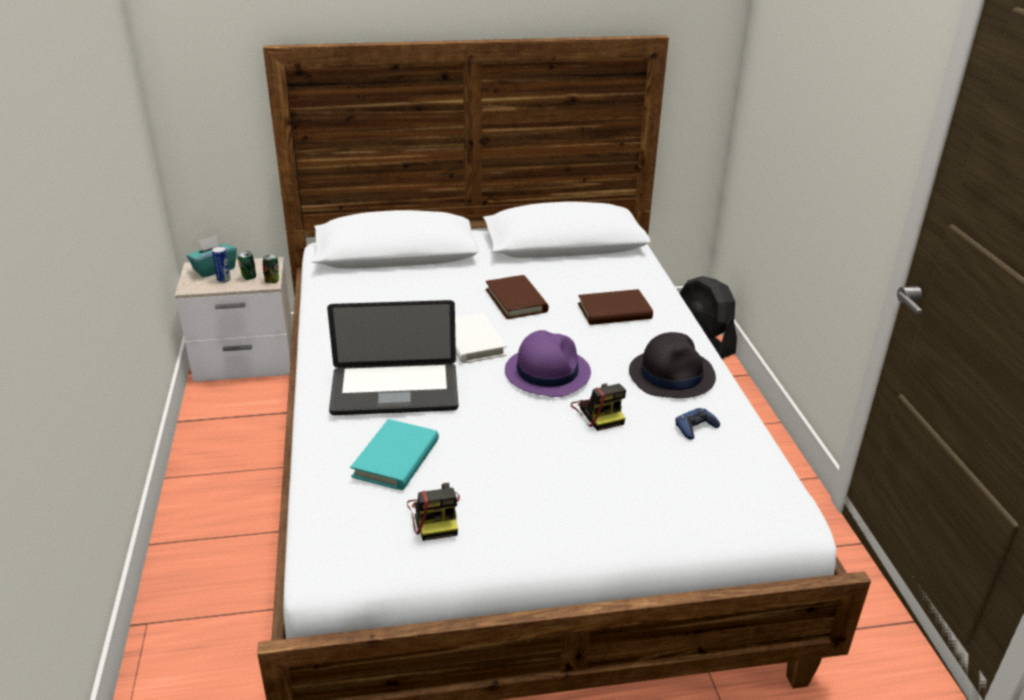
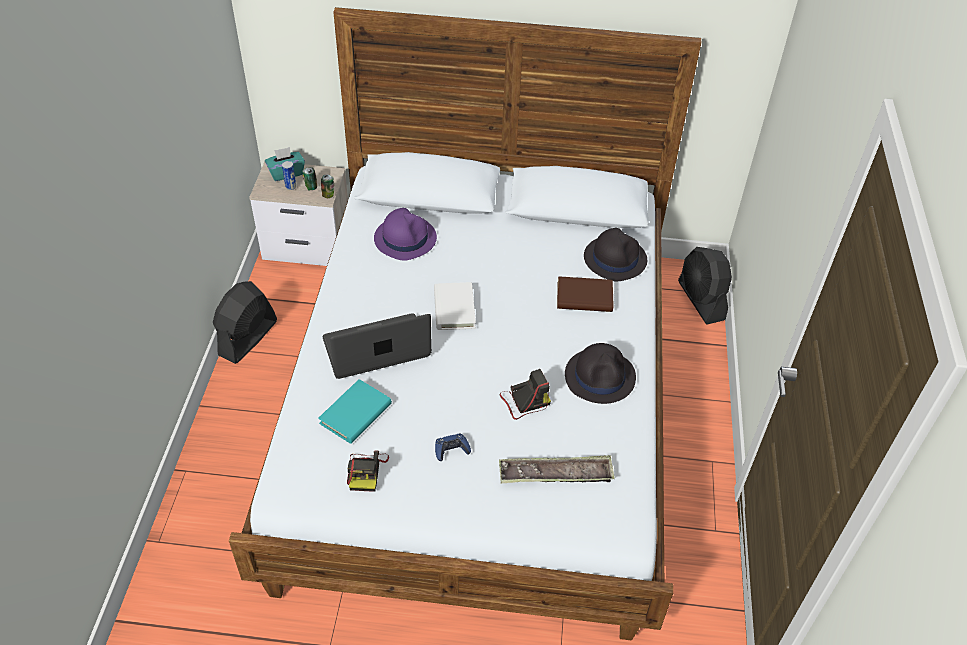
camera: 15 degrees right, 15 degrees up
laptop [327,300,458,415] -> laptop turned 150 degrees clockwise [323,313,432,379]
brown book [486,275,549,319] -> none
purple hat [505,330,591,397] -> purple hat moved to [374,208,437,261]
camera [571,383,626,431] -> camera turned 105 degrees counterclockwise [499,369,551,420]
blue game controller [676,408,720,440] -> blue game controller moved to [435,434,471,461]
none -> black fan [213,281,277,364]
none -> tray [499,455,615,483]
none -> black hat [584,228,647,281]

